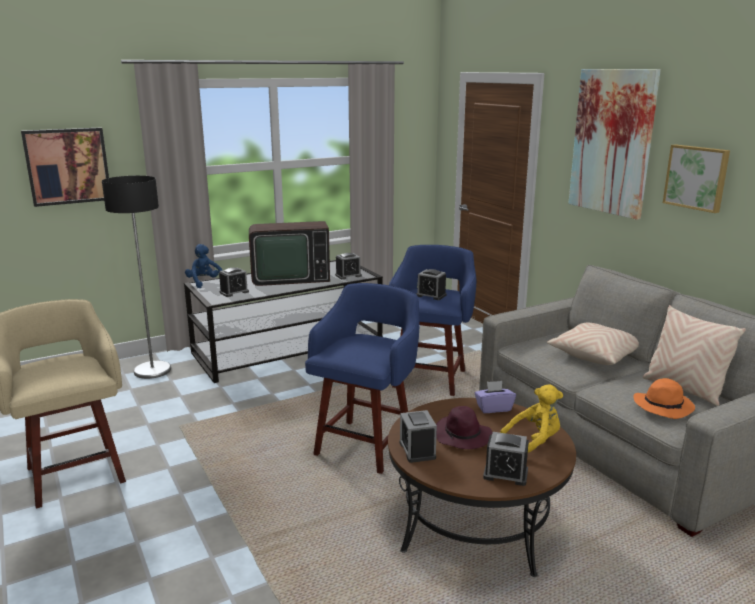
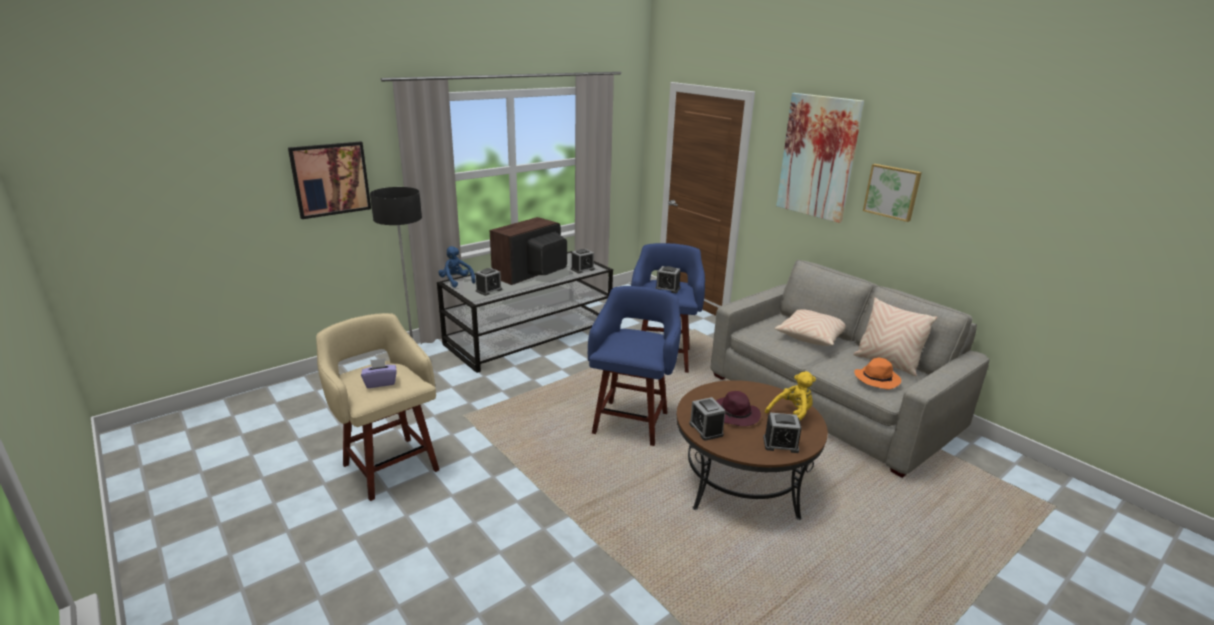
camera: 10 degrees left, 5 degrees up
television [249,221,330,286] -> television turned 150 degrees clockwise [490,217,567,285]
purple tissue box [475,381,516,413] -> purple tissue box moved to [361,358,397,388]

